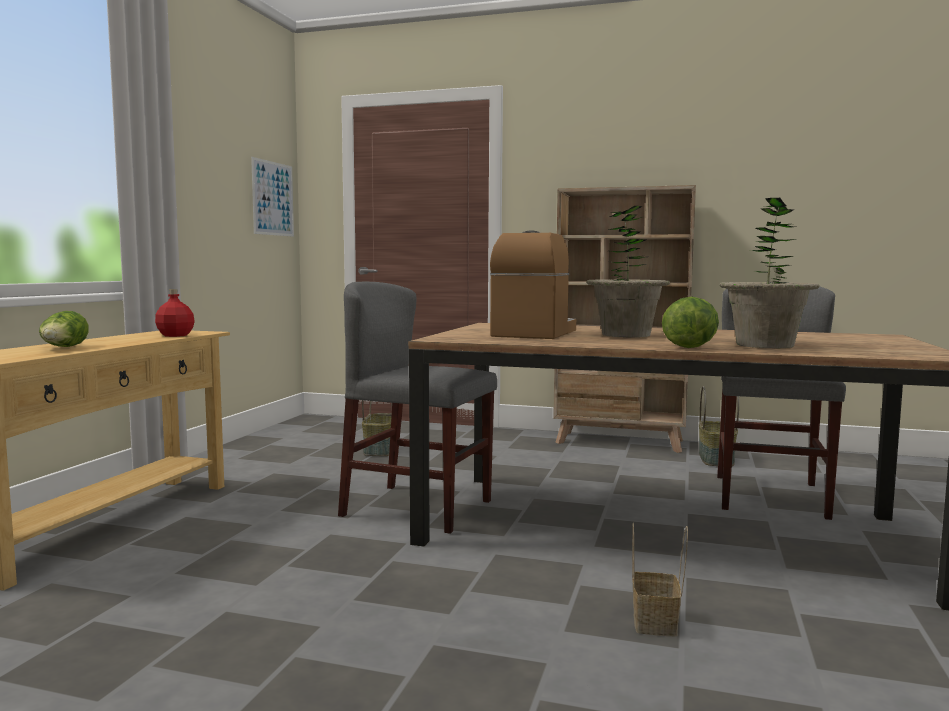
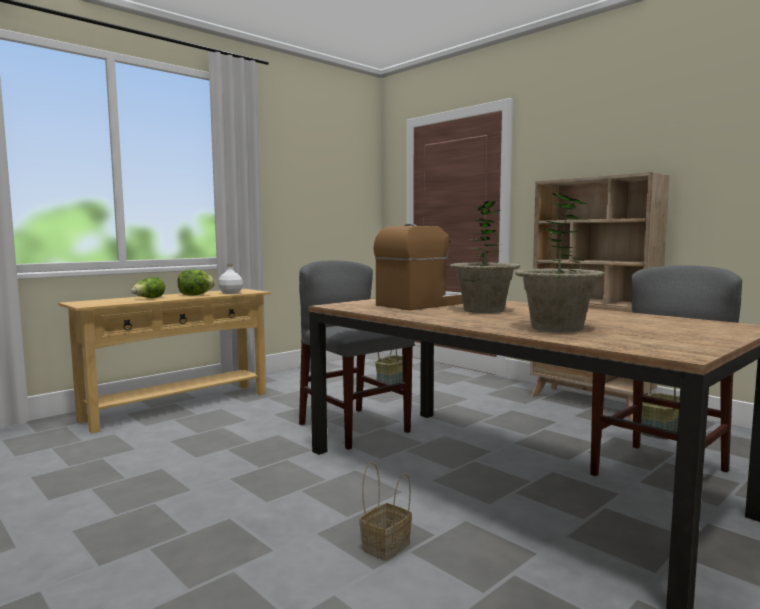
camera: 30 degrees right, 0 degrees up
red bottle [155,289,195,337] -> white bottle [218,264,243,294]
picture [251,157,294,237] -> none
lettuce [662,296,719,348] -> lettuce moved to [178,269,215,296]

